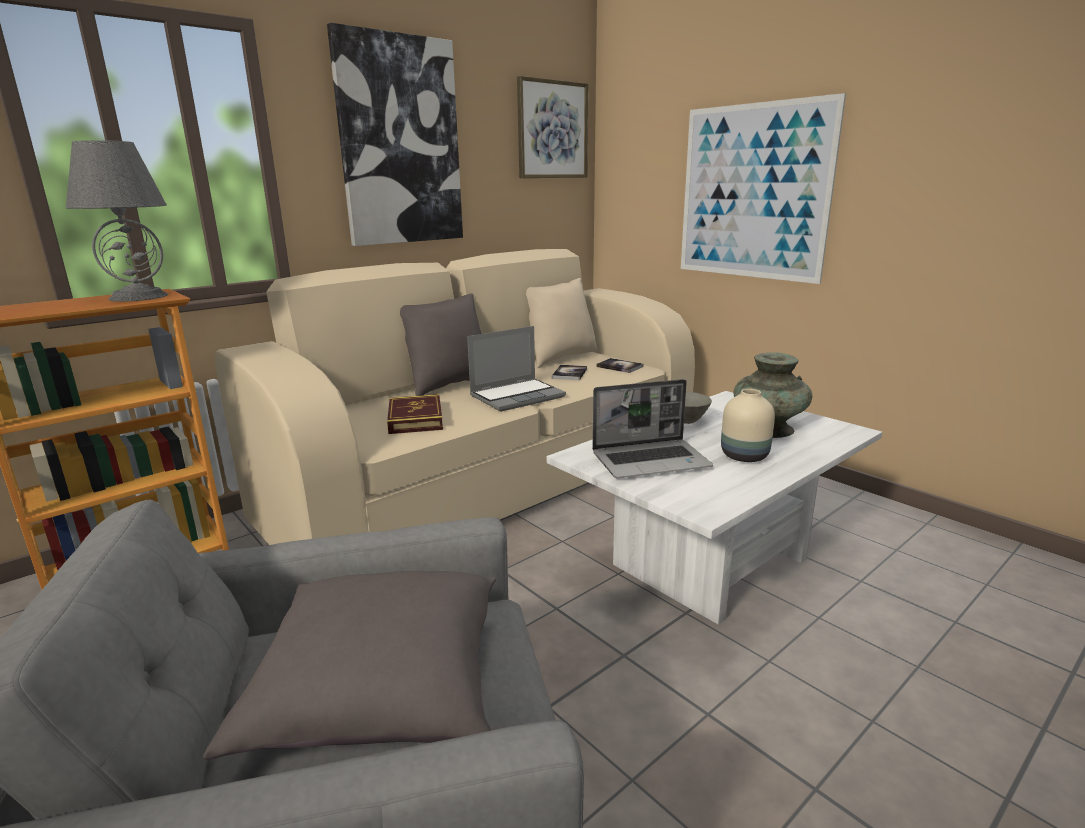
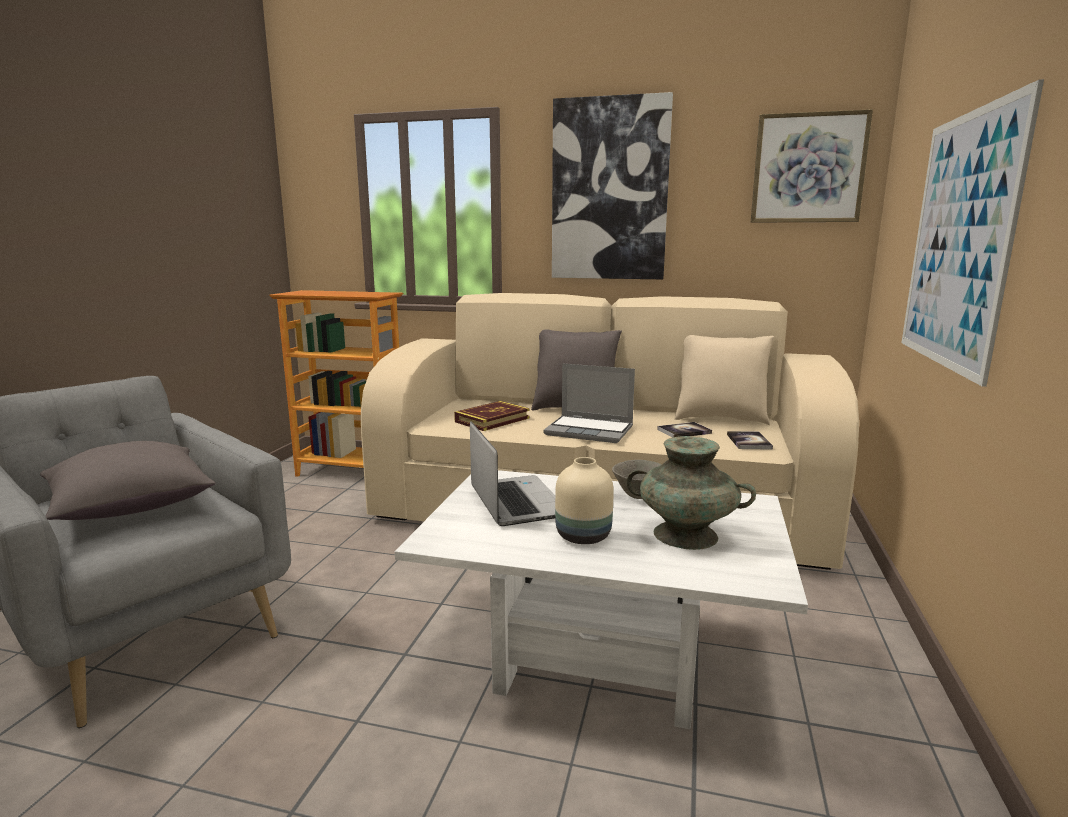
camera: 55 degrees right, 5 degrees down
grey table lamp [66,140,168,302] -> none
laptop [592,379,713,478] -> laptop turned 150 degrees counterclockwise [470,421,555,526]

